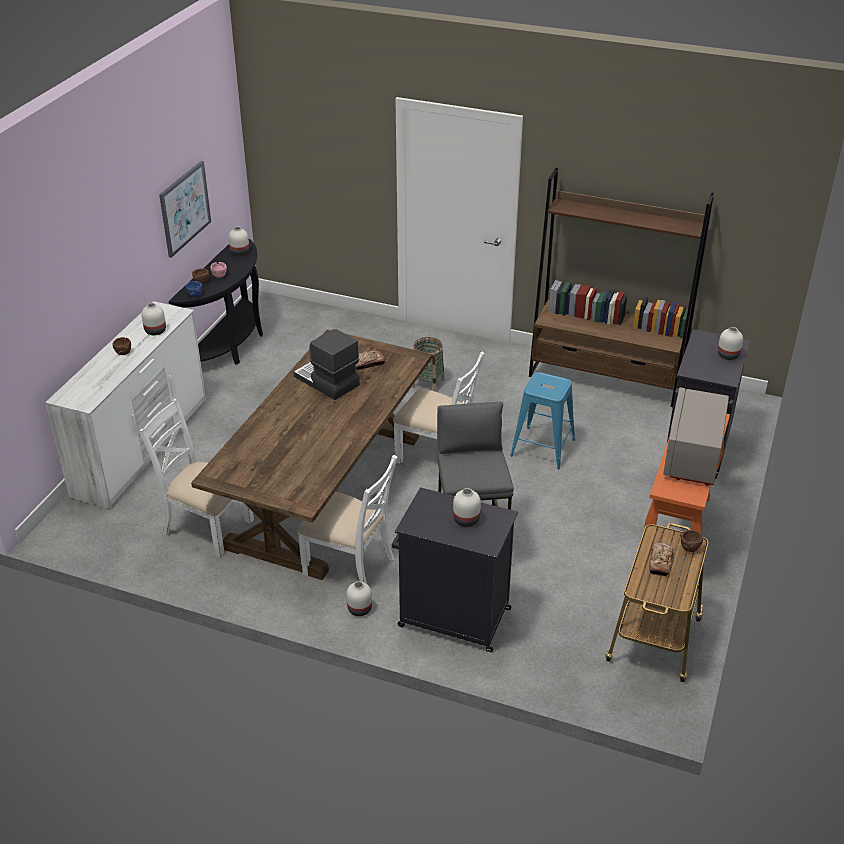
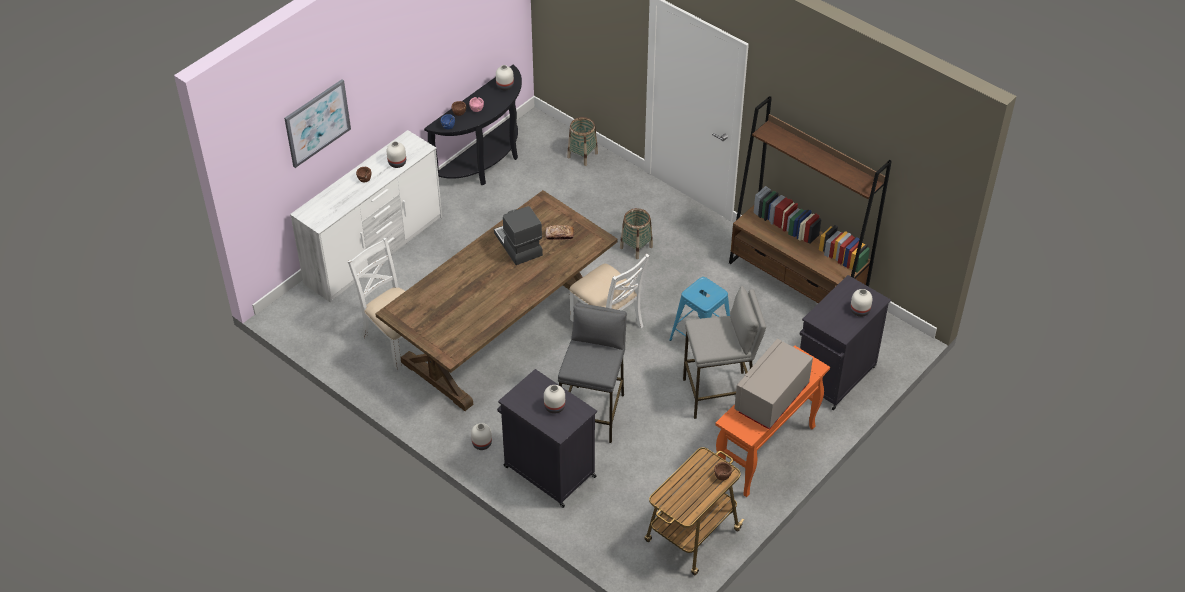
camera: 20 degrees right, 10 degrees up
picture [159,161,211,258] -> picture moved to [284,79,351,168]
white chair [297,455,398,584] -> none
bread [649,543,673,577] -> none
none -> basket [567,117,598,166]
none -> grey stool [683,286,766,419]

